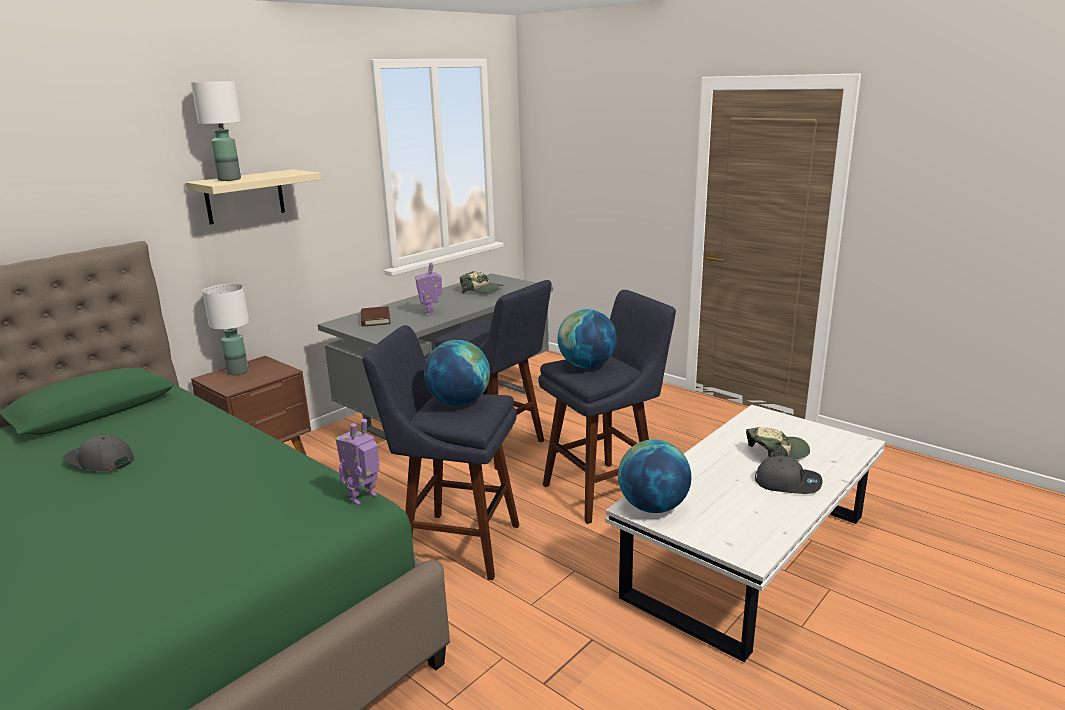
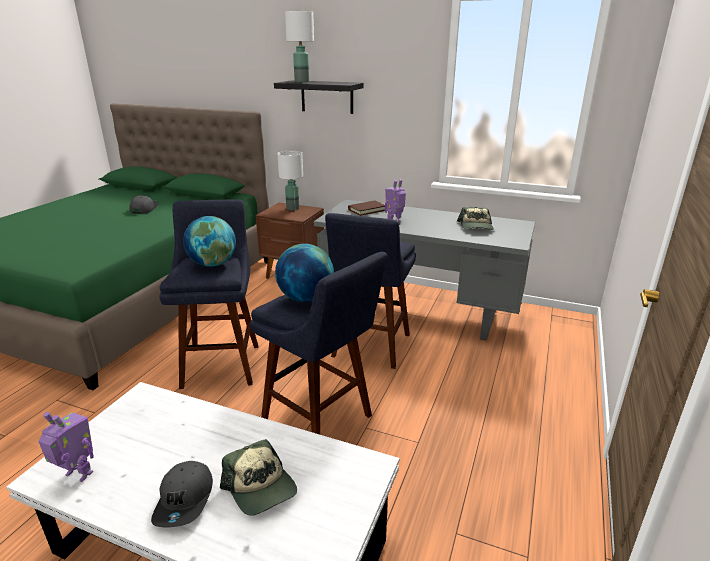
camera: 70 degrees right, 5 degrees up
beige shelf [186,169,321,225] -> black shelf [274,80,364,114]
toy robot [336,419,380,505] -> toy robot moved to [38,412,94,482]
globe [618,440,691,513] -> none

